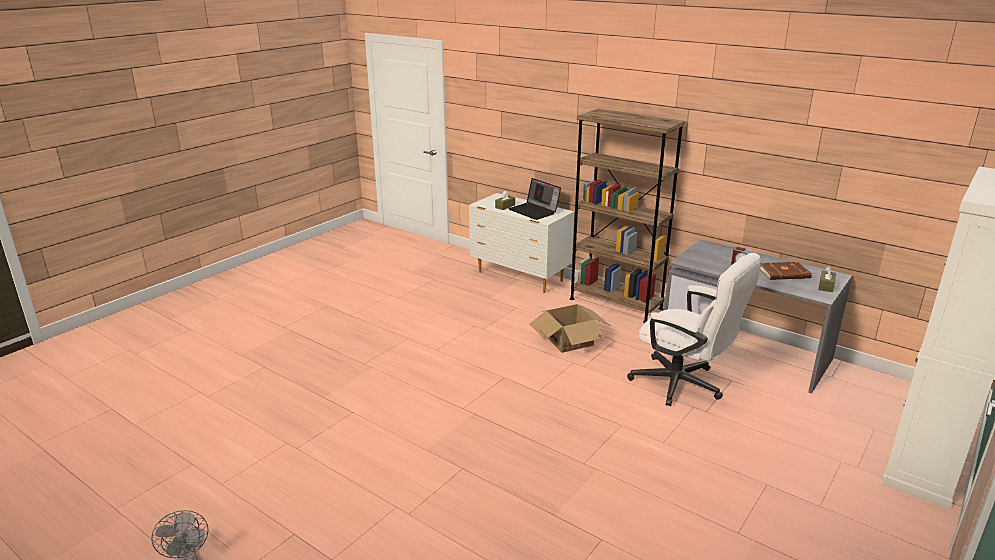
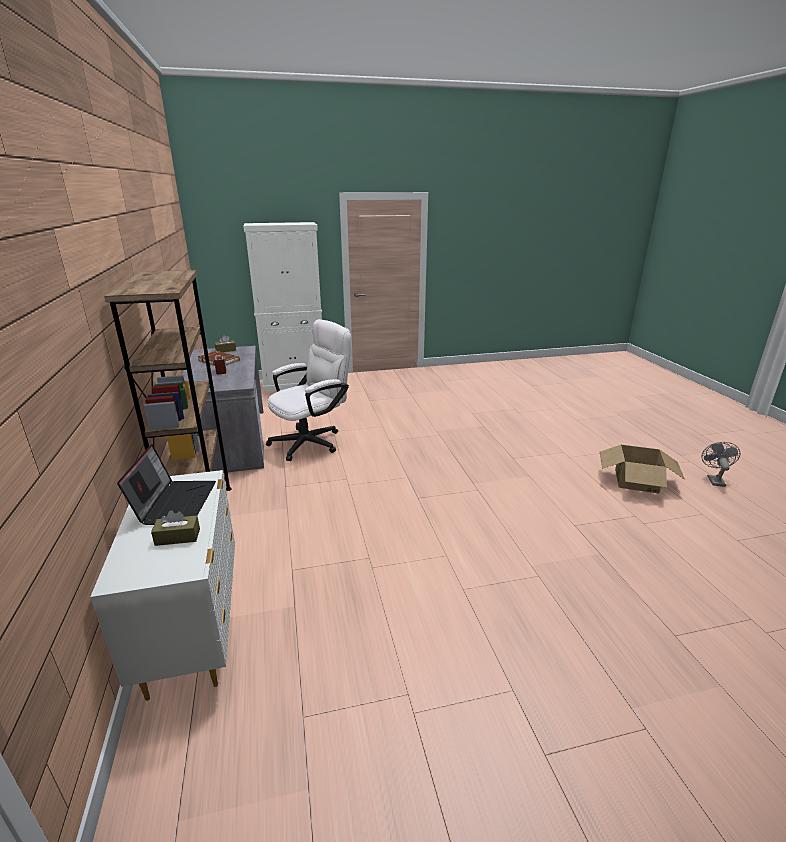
camera: 140 degrees left, 0 degrees up
cardboard box [530,304,609,353] -> cardboard box moved to [600,445,685,493]
white office chair [627,253,761,406] -> white office chair turned 60 degrees clockwise [266,319,352,461]

